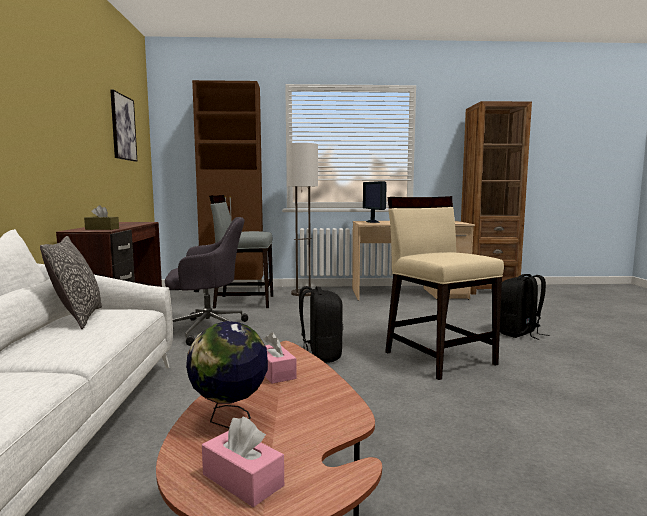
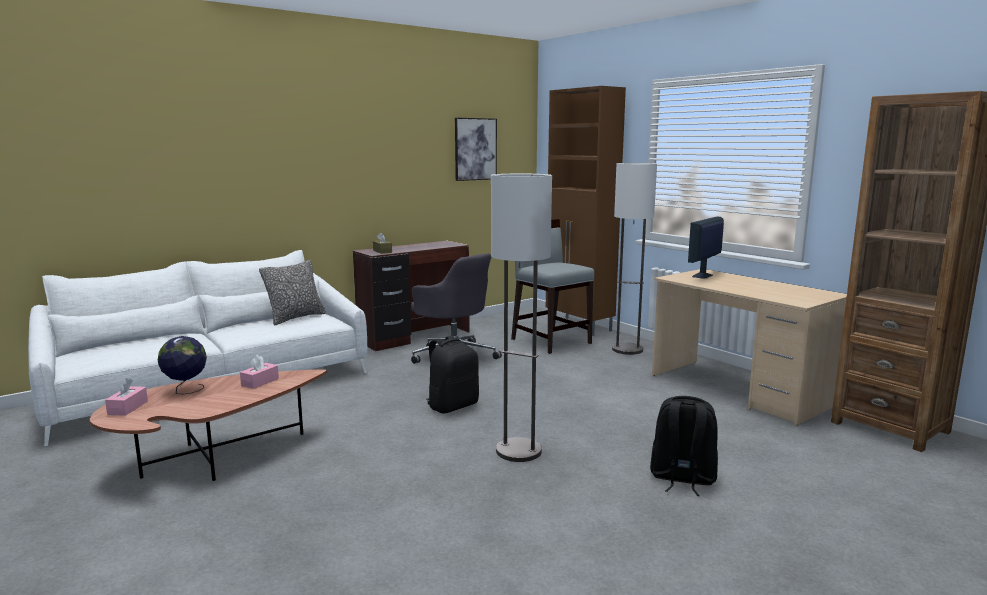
camera: 55 degrees right, 5 degrees up
beige chair [385,196,504,380] -> floor lamp [491,174,552,462]

